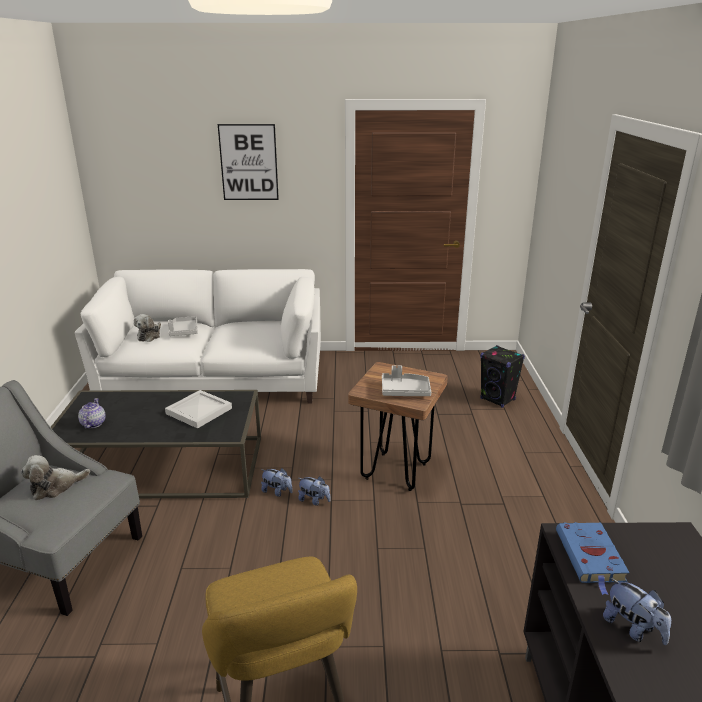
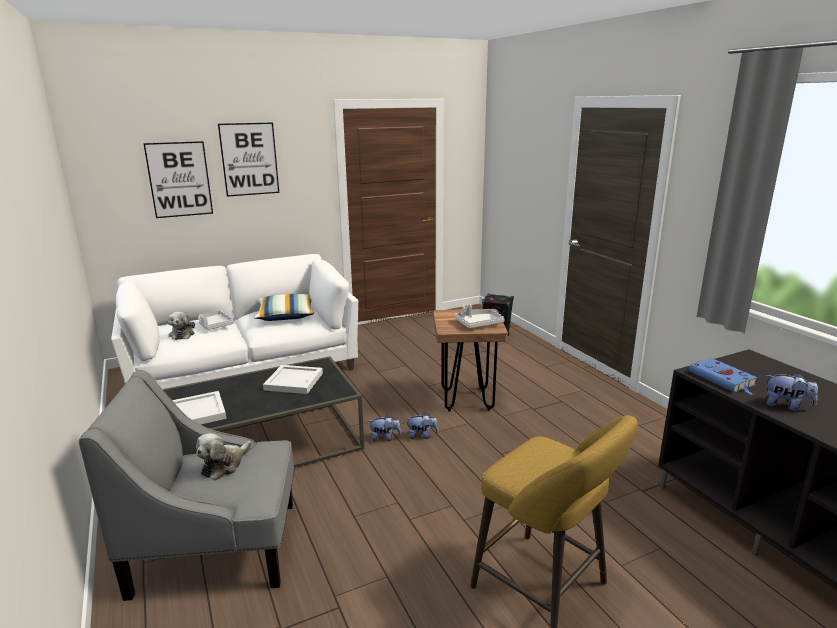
camera: 25 degrees left, 5 degrees down
teapot [78,398,106,429] -> white tray [172,391,226,425]
none -> picture [143,141,213,218]
none -> pillow [254,294,314,321]

